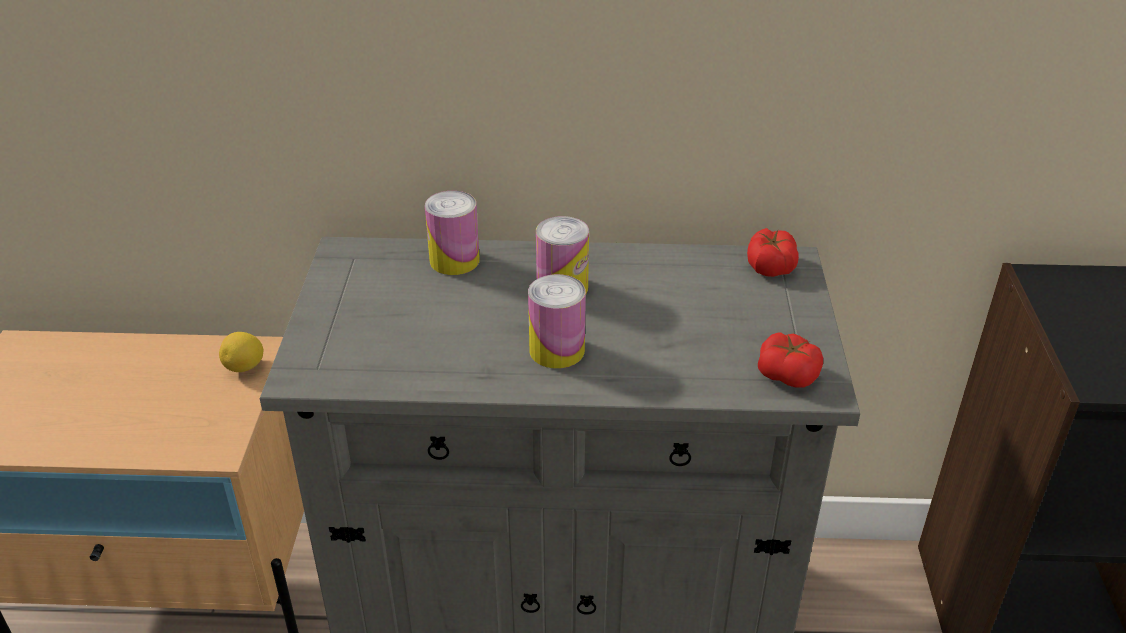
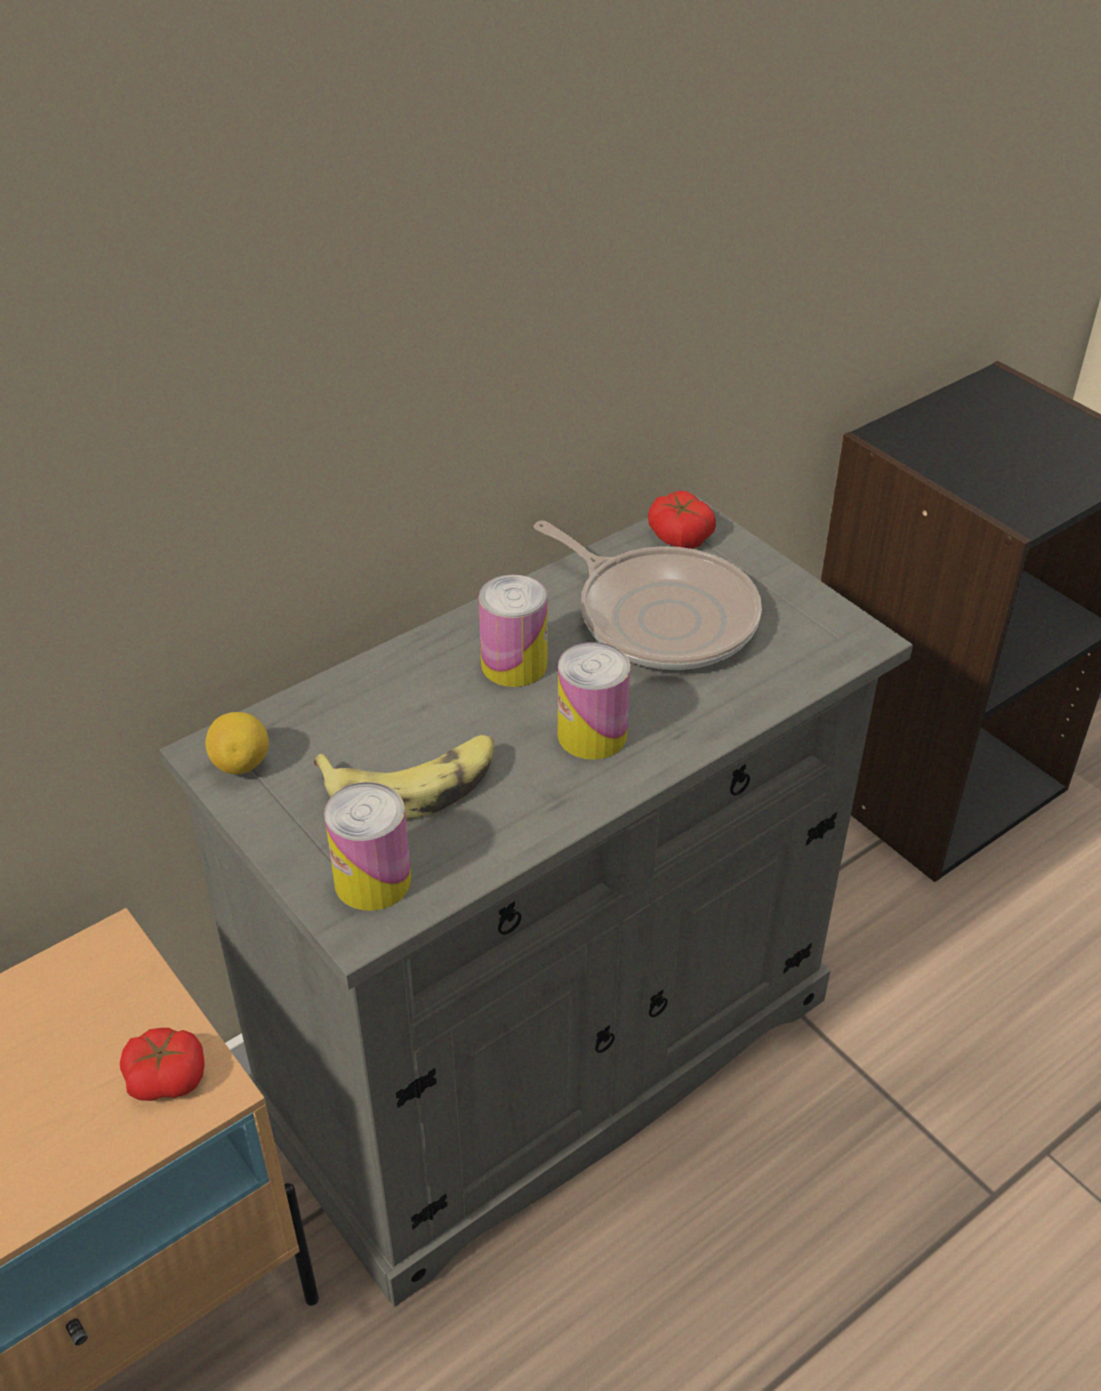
camera: 40 degrees left, 5 degrees up
lemon [219,332,264,372] -> lemon moved to [206,712,269,774]
can [425,191,480,275] -> can moved to [324,782,411,911]
tomato [758,333,823,388] -> tomato moved to [120,1028,205,1101]
none -> banana [314,735,494,819]
none -> frying pan [534,521,762,670]

